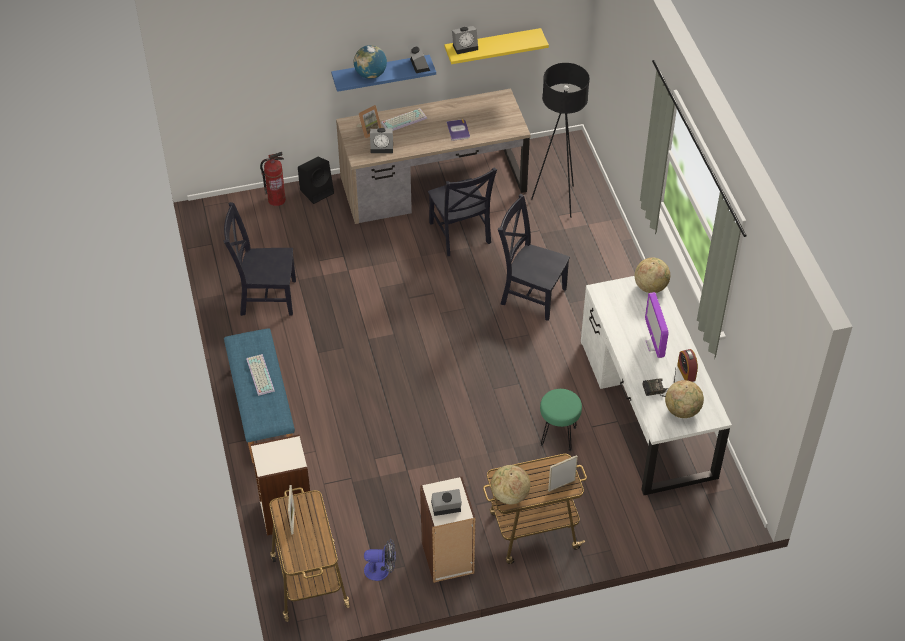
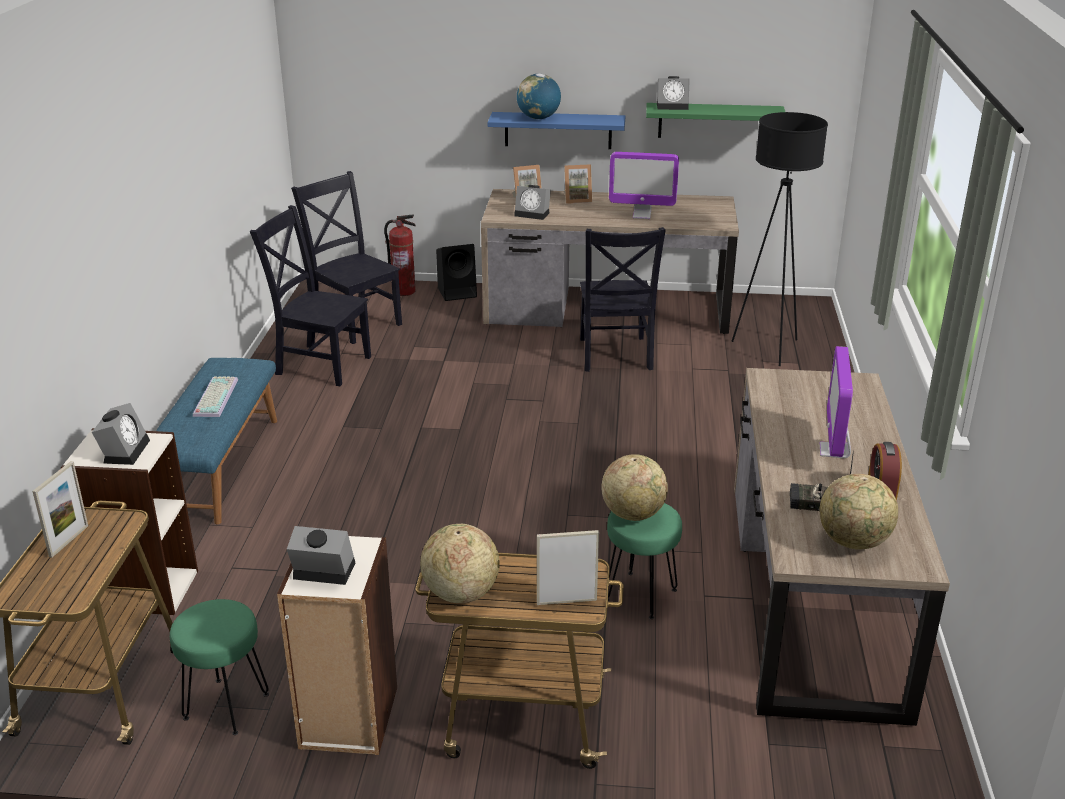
camera: 20 degrees right, 20 degrees down
fan [364,539,396,581] -> green stool [170,599,269,735]
keyboard [381,108,427,131] -> picture frame [564,164,592,204]
alarm clock [408,42,430,73] -> alarm clock moved to [92,403,150,465]
yellow shelf [445,28,549,64] -> green shelf [646,103,785,138]
book [446,119,470,141] -> monitor [609,152,679,219]
black chair [498,194,570,321] -> black chair moved to [291,171,402,344]
white desk [581,276,732,495] -> brown desk [734,368,950,726]
globe [634,258,670,293] -> globe moved to [601,454,668,521]

